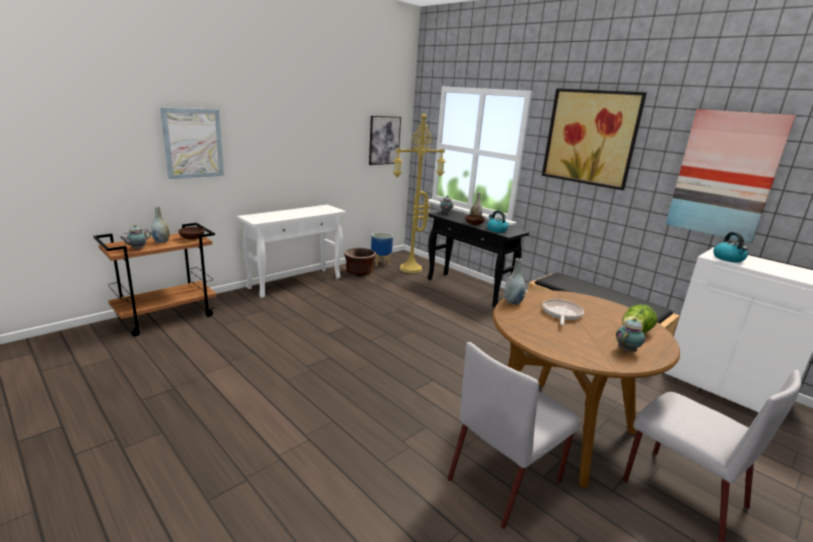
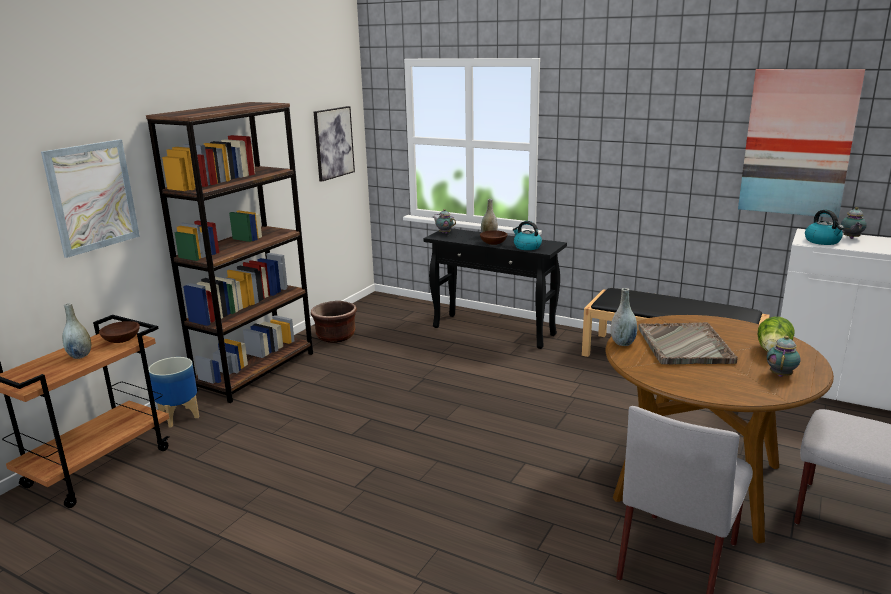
camera: 15 degrees left, 0 degrees up
teapot [119,225,151,250] -> teapot moved to [841,207,867,239]
white console table [236,205,347,298] -> brown bookcase [146,102,313,403]
planter [371,232,393,267] -> planter moved to [148,357,199,428]
yellow floor lamp [393,114,446,273] -> none
picture [542,88,647,190] -> none
frying pan [543,299,584,325] -> grey tray [639,322,738,365]

